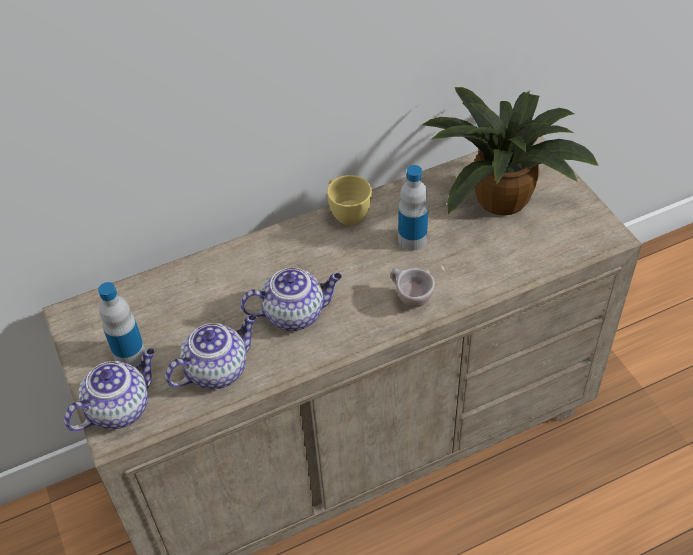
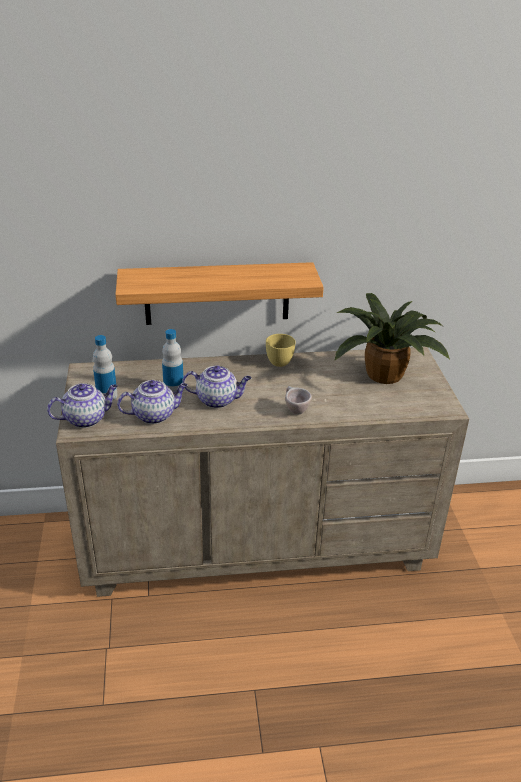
camera: 15 degrees right, 15 degrees down
bottle [398,165,428,250] -> bottle moved to [162,329,184,392]
none -> shelf [115,262,324,325]

